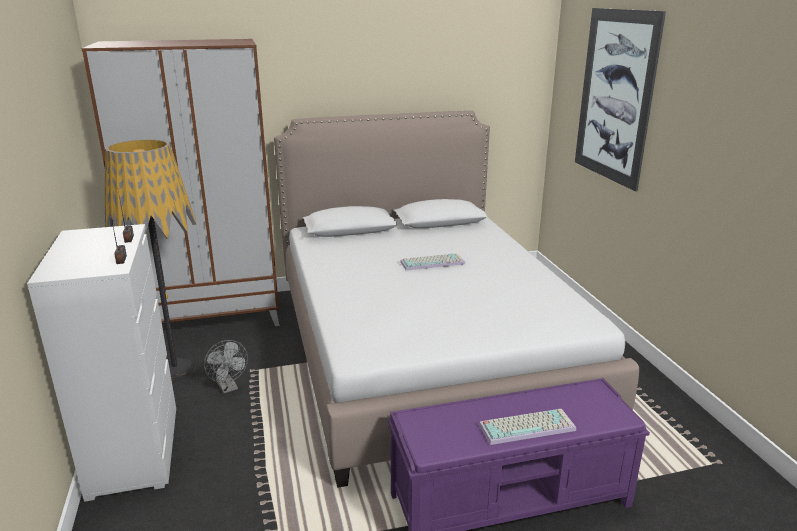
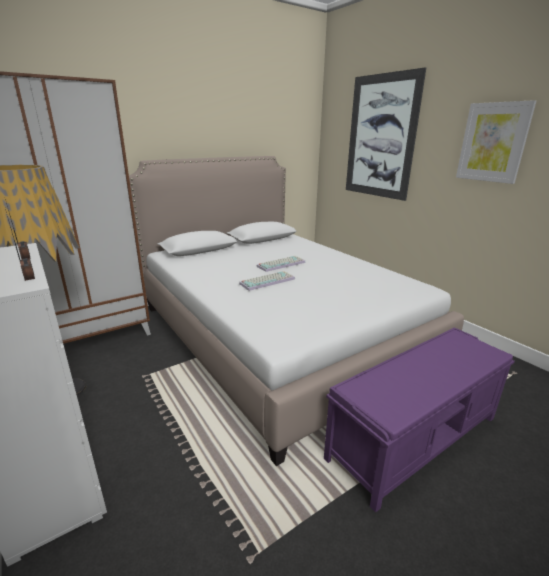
camera: 20 degrees left, 0 degrees up
grey fan [204,340,248,394] -> none
keyboard [479,409,576,445] -> keyboard moved to [239,271,295,291]
none -> picture [456,100,536,184]

